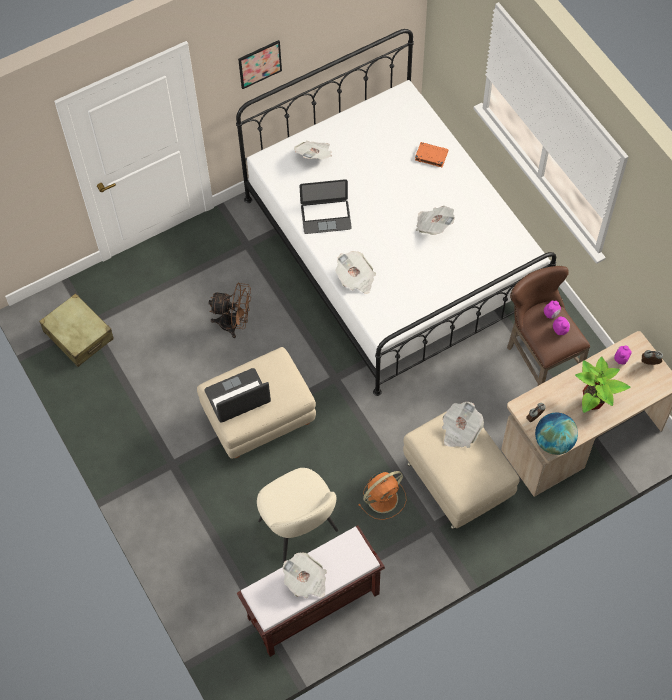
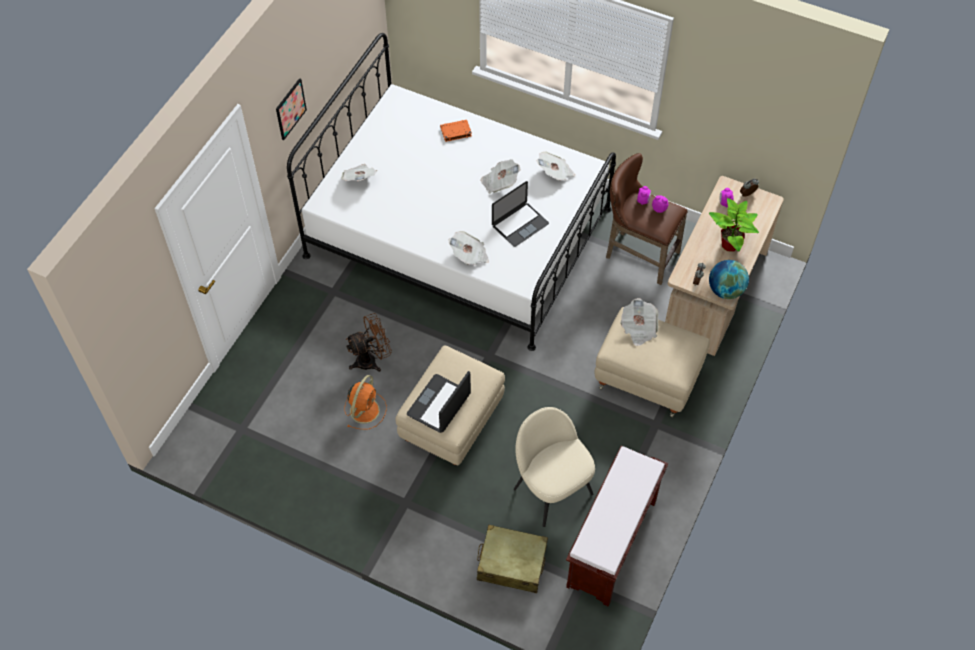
camera: 35 degrees left, 5 degrees down
beige suitcase [39,293,114,367] -> beige suitcase moved to [477,525,548,593]
beige chair [257,468,338,562] -> beige chair turned 150 degrees counterclockwise [514,407,595,527]
newspaper [283,552,327,598] -> newspaper moved to [536,151,575,181]
laptop [299,179,352,234] -> laptop moved to [492,181,549,247]
orange fan [358,471,407,520] -> orange fan moved to [345,375,387,429]

